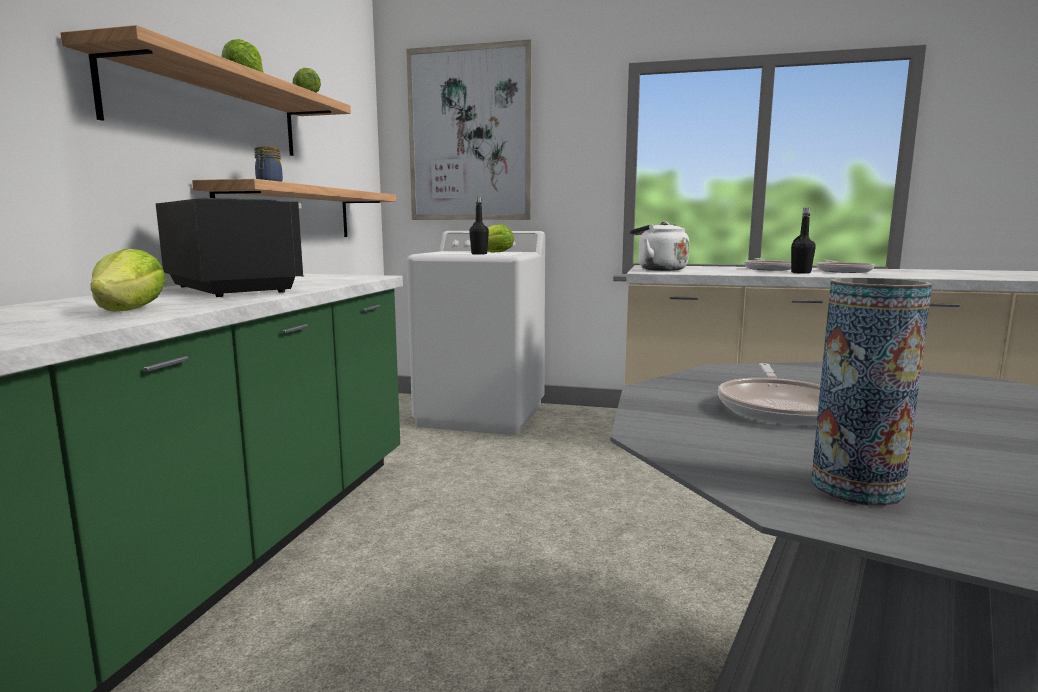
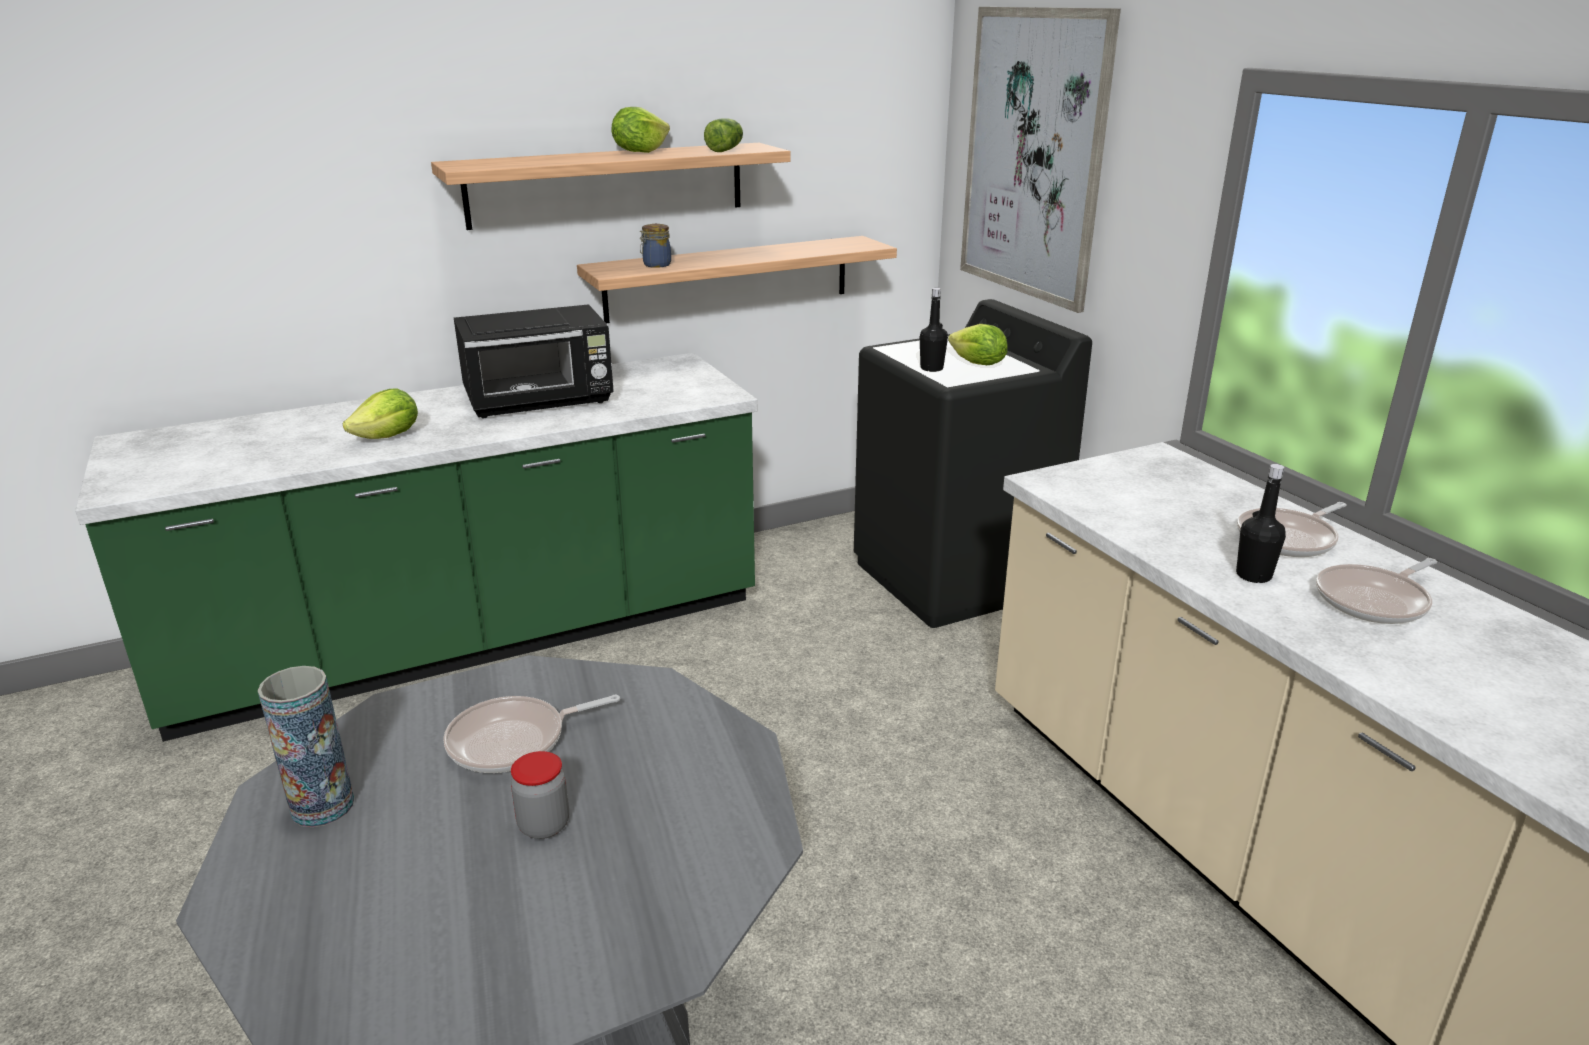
camera: 50 degrees right, 15 degrees up
black microwave [156,198,304,297] -> black microwave turned 60 degrees clockwise [454,304,614,418]
white washing machine [407,231,545,435] -> black washing machine [854,299,1092,628]
white kettle [630,221,689,271] -> none
none -> jar [511,751,569,839]

